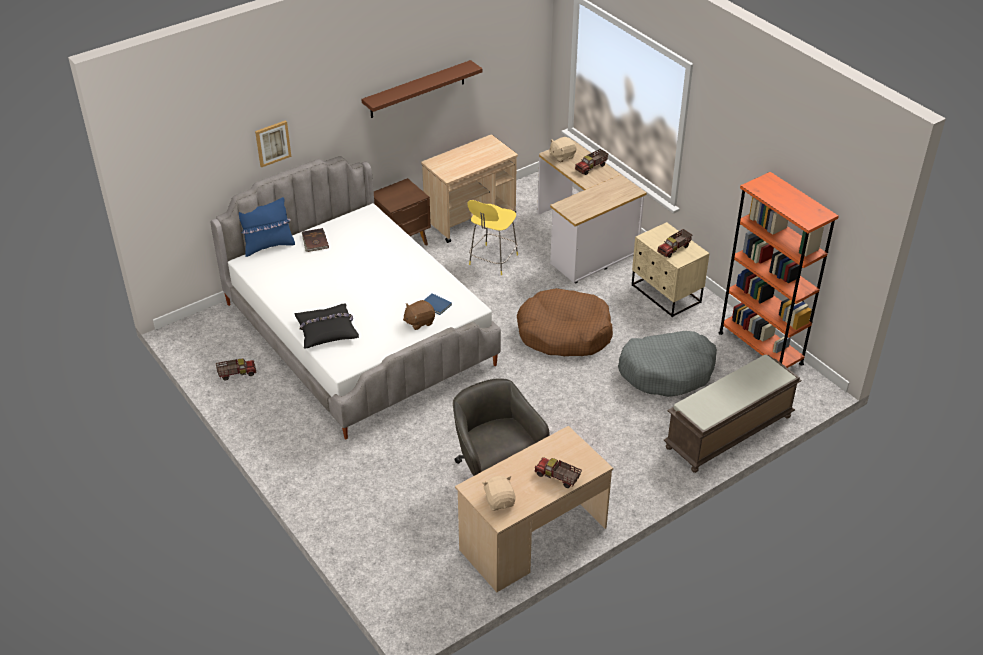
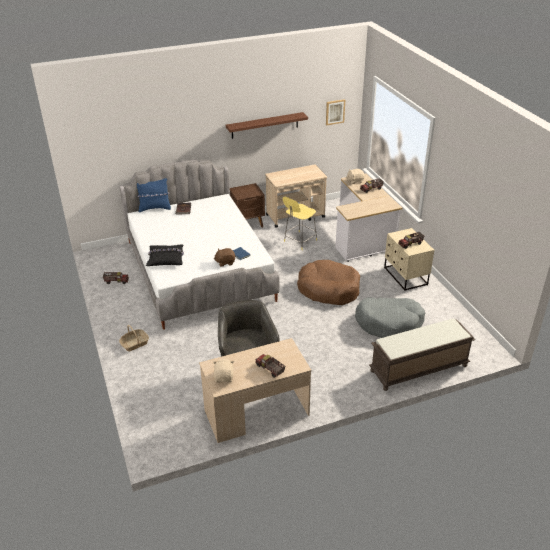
camera: 15 degrees right, 5 degrees down
picture [255,120,291,167] -> picture moved to [326,99,345,126]
orange bookcase [719,172,839,368] -> none
none -> basket [119,325,149,351]

